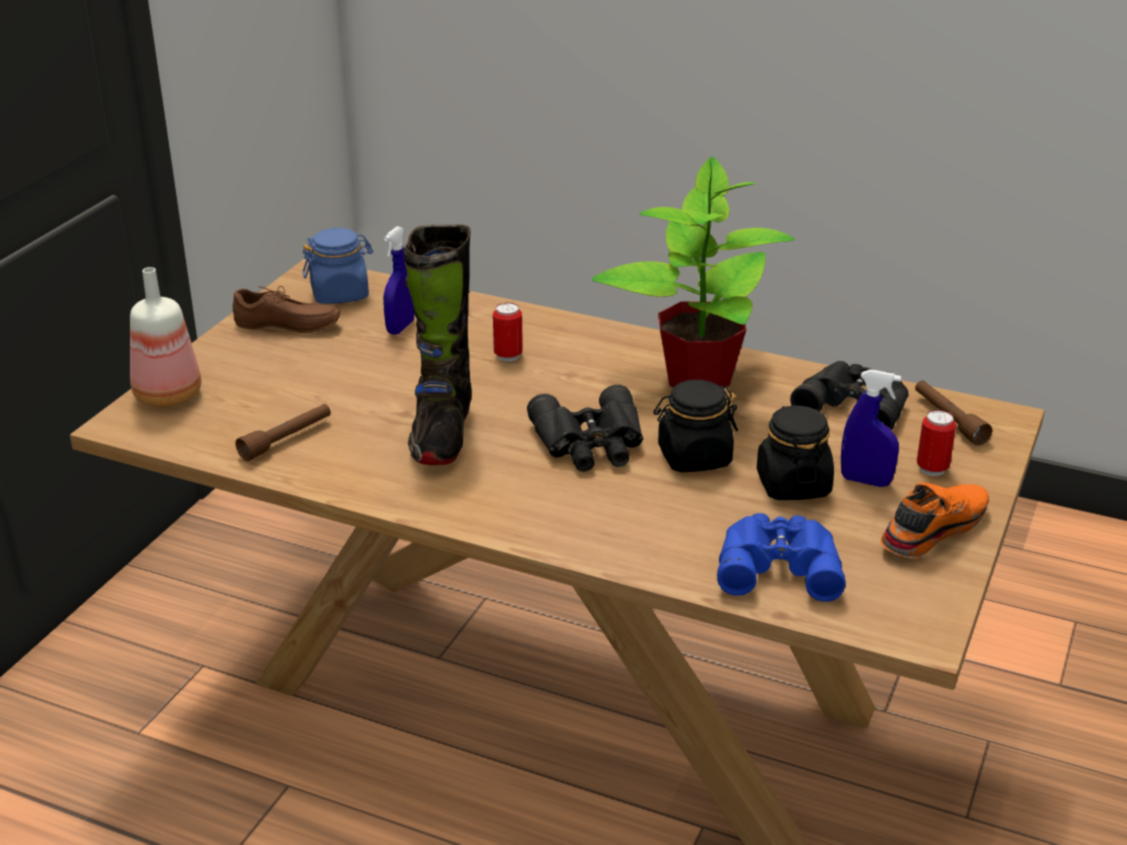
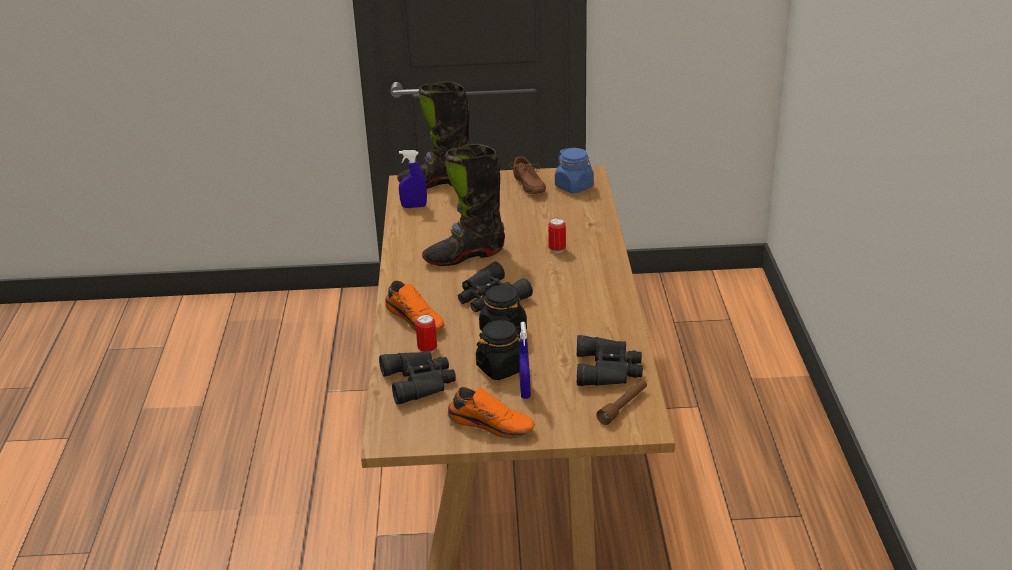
camera: 65 degrees right, 0 degrees up
bottle [130,267,201,407] -> black boot [397,81,469,189]
brown flashlight [235,404,331,461] -> none
blue spray bottle [383,226,414,335] -> blue spray bottle moved to [399,150,427,208]
potted plant [592,157,795,388] -> none
blue binoculars [717,513,846,602] -> black binoculars [379,351,456,404]
can [917,410,956,476] -> can moved to [416,314,437,353]
none -> orange shoe [385,280,444,331]

